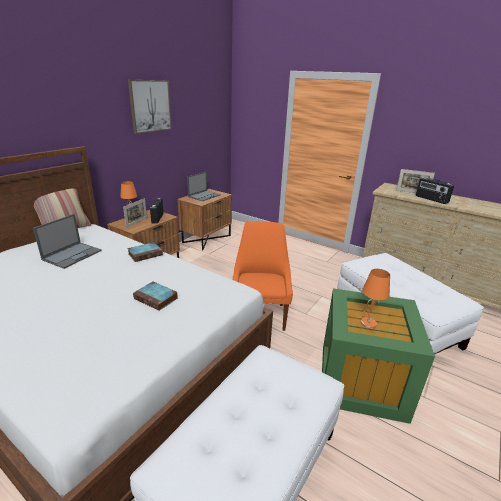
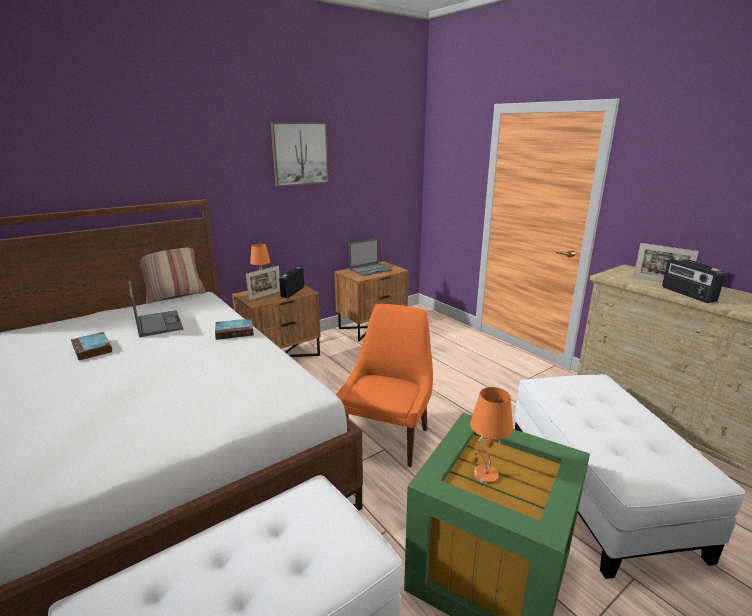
camera: 20 degrees right, 5 degrees down
laptop [33,214,102,269] -> laptop turned 75 degrees counterclockwise [129,281,183,337]
book [133,282,178,311] -> book moved to [71,332,112,361]

